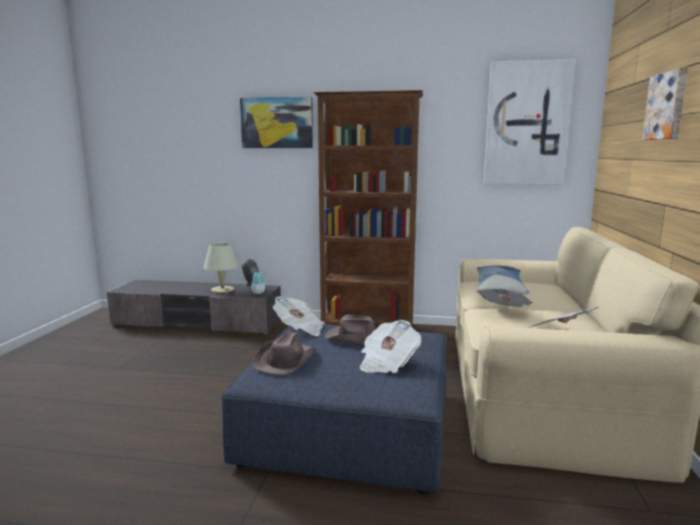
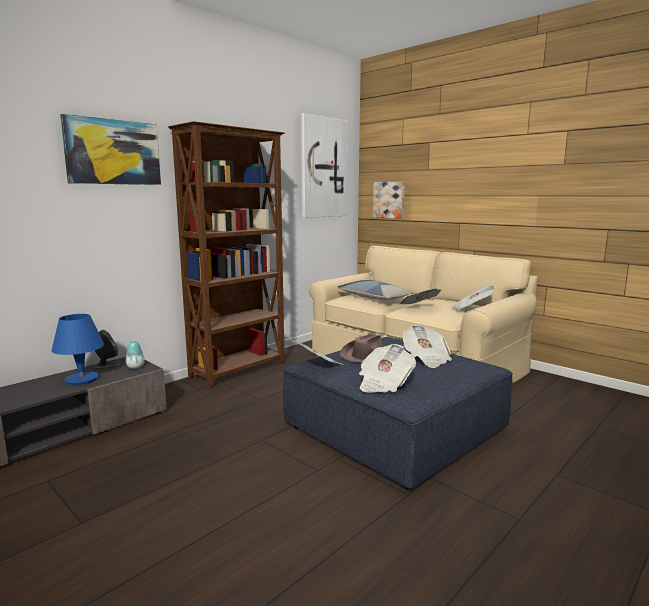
camera: 55 degrees left, 0 degrees up
beige table lamp [204,243,238,293] -> blue table lamp [52,314,104,385]
brown hat [253,331,317,375] -> newspaper [359,344,416,393]
picture [642,67,688,140] -> picture moved to [373,182,405,219]

